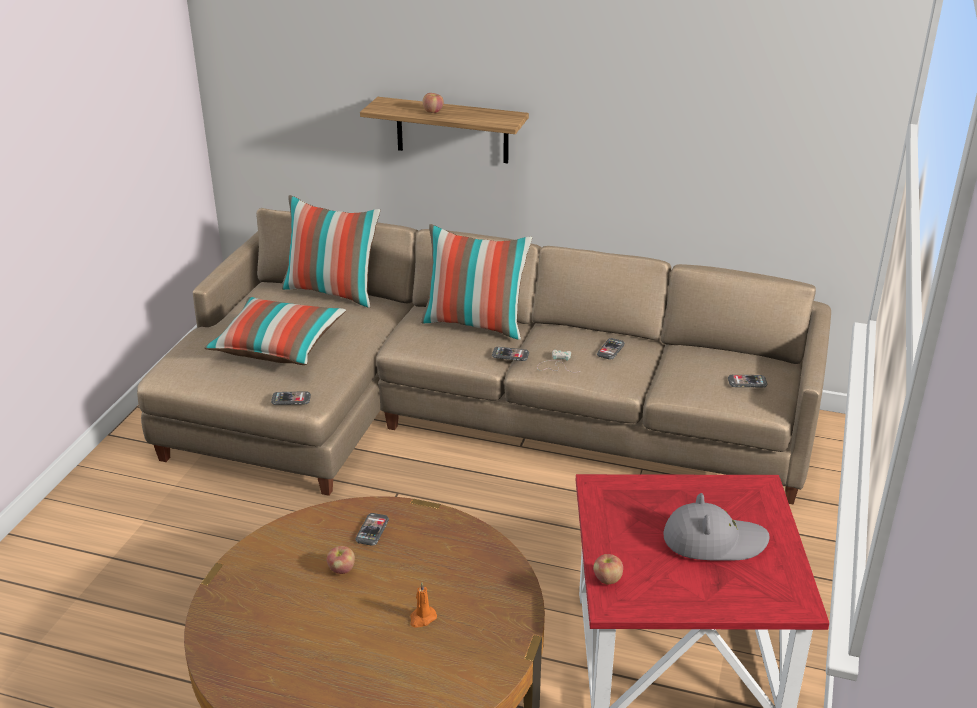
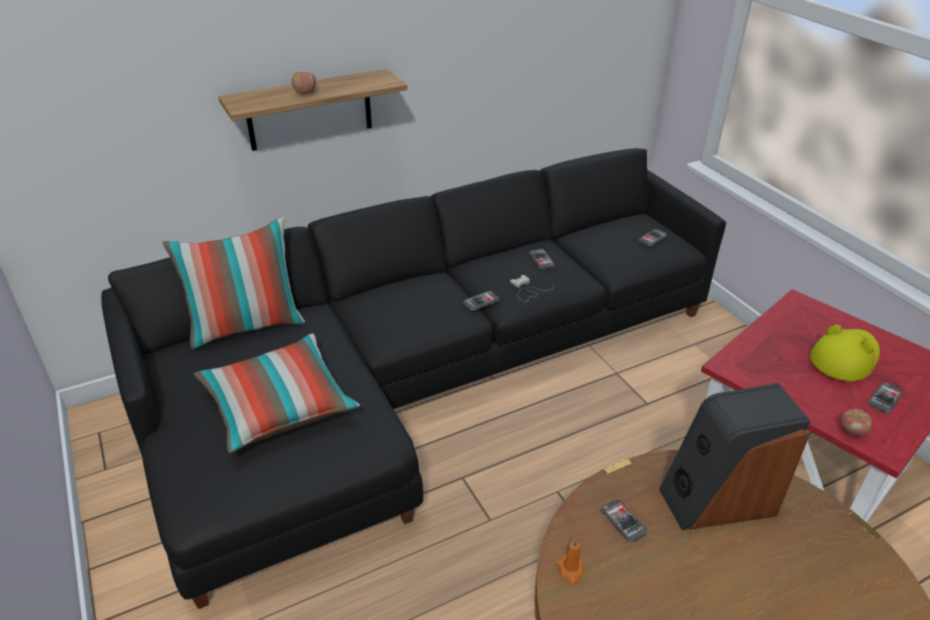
camera: 45 degrees left, 5 degrees up
beige sofa [137,208,831,505] -> black sofa [101,148,726,609]
phone [271,391,311,405] -> phone moved to [868,382,904,413]
apple [327,546,355,574] -> none
orange candle [410,582,437,628] -> orange candle moved to [557,539,584,585]
pillow [421,224,532,340] -> none
grey hat [663,493,770,560] -> yellow hat [810,325,880,381]
none -> speaker [659,383,810,530]

